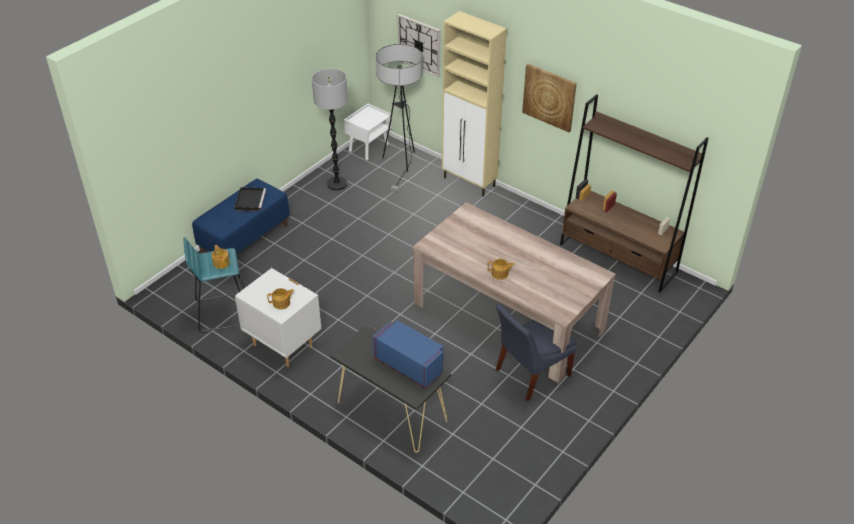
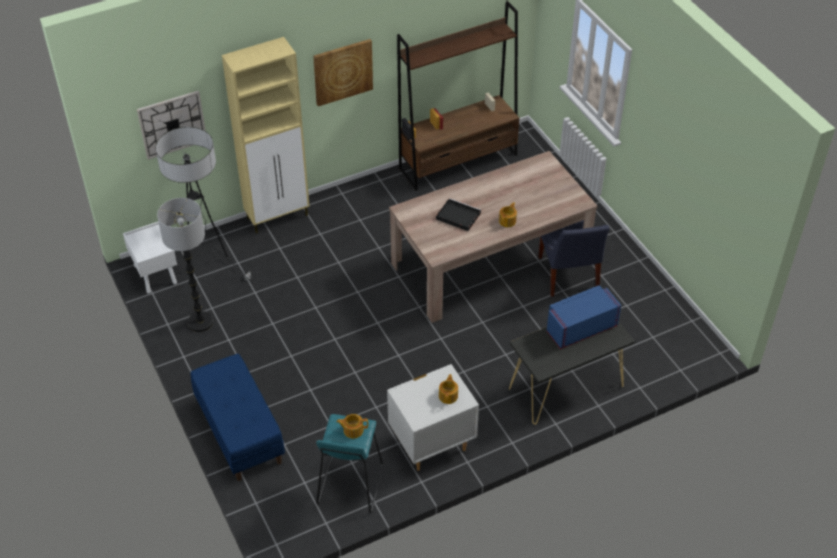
camera: 65 degrees left, 5 degrees up
black tray [235,187,266,211] -> black tray moved to [436,198,481,231]

